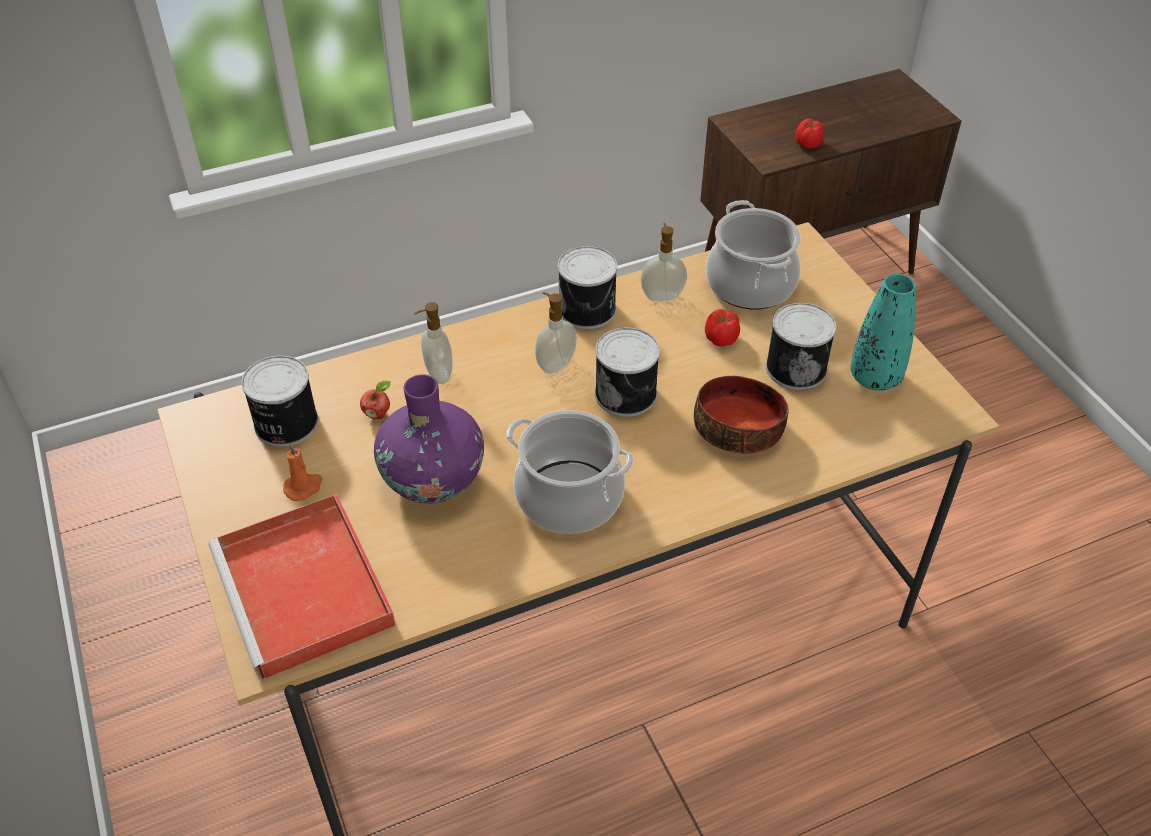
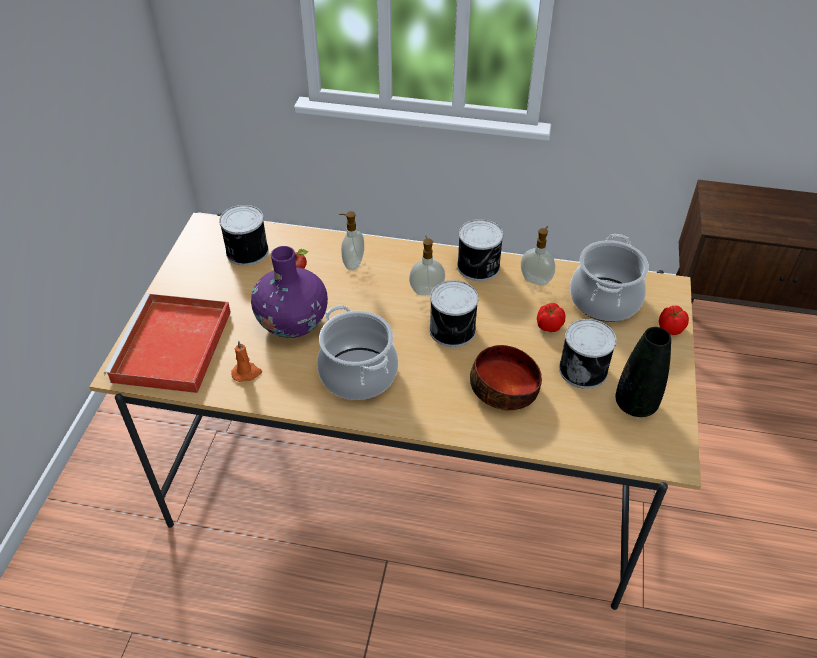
camera: 35 degrees right, 0 degrees up
orange candle [283,443,323,501] -> orange candle moved to [231,341,262,382]
tomato [795,118,824,148] -> tomato moved to [659,306,689,335]
turquoise vase [851,274,916,391] -> black vase [615,327,671,417]

